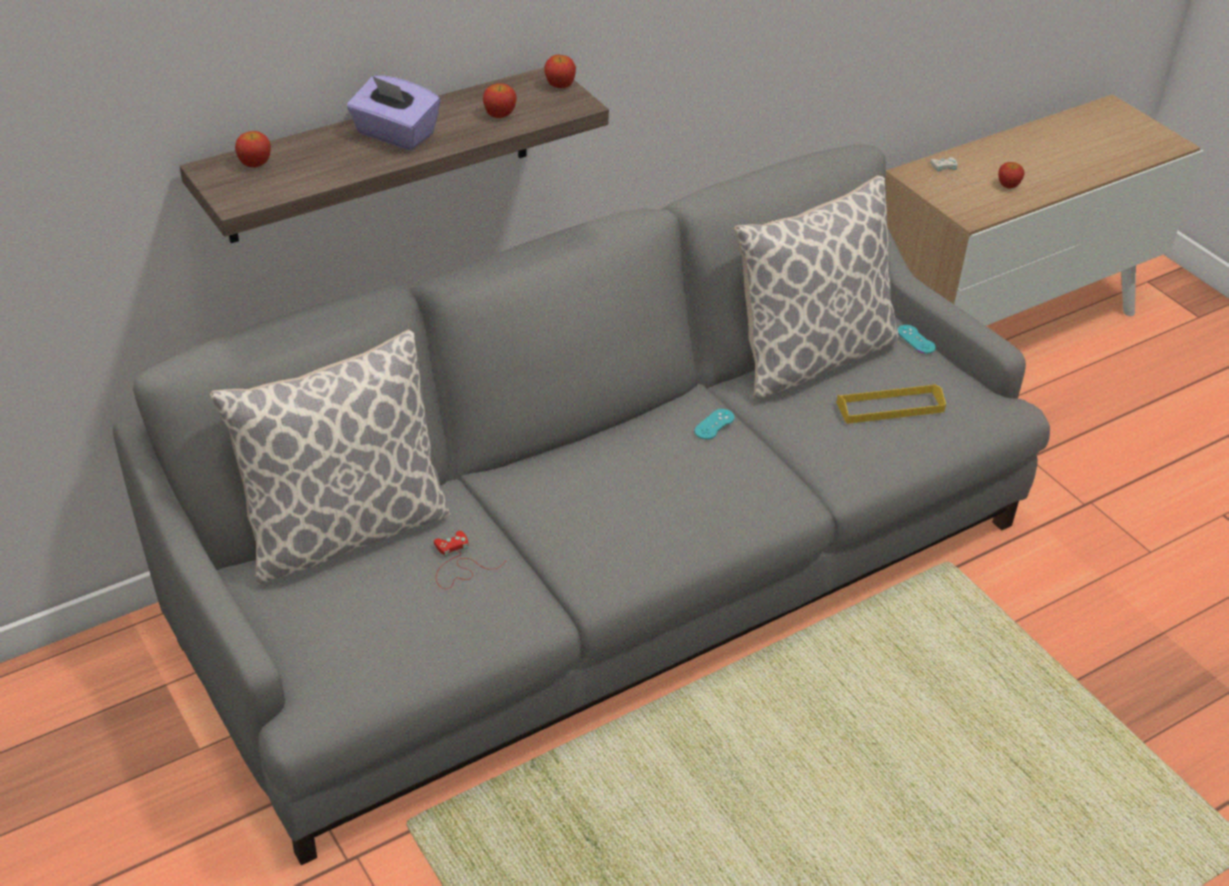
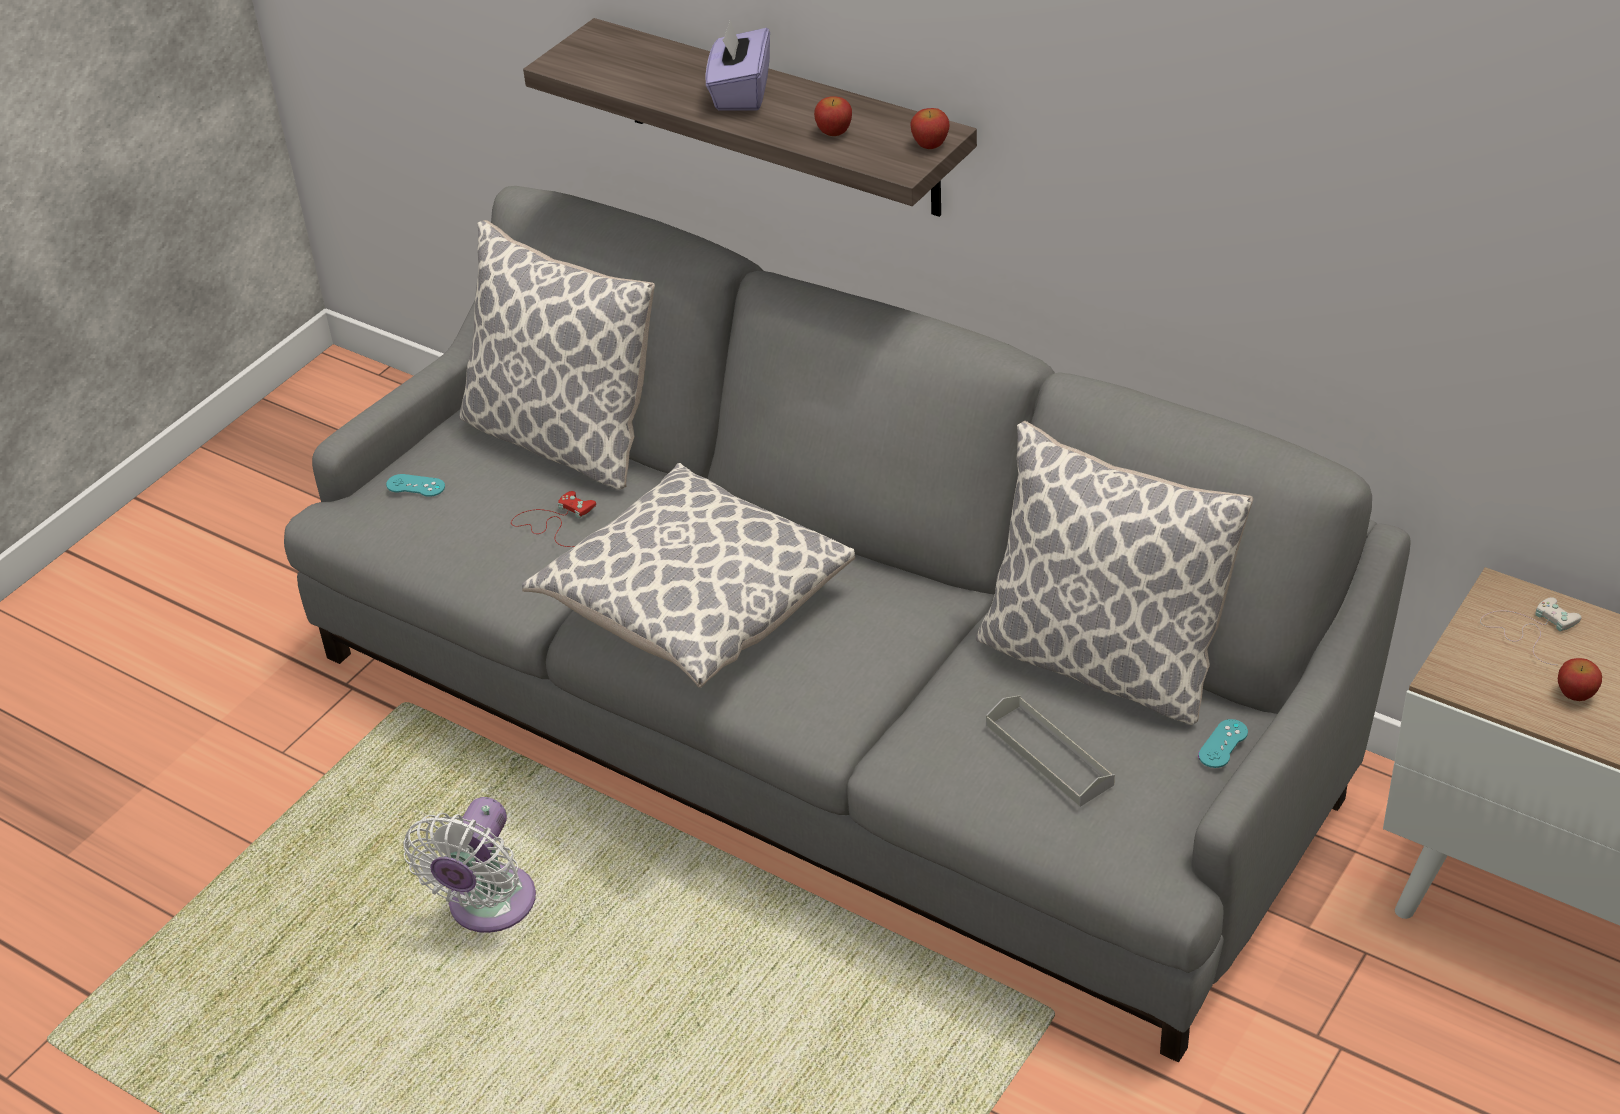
camera: 70 degrees right, 0 degrees up
apple [235,131,271,167] -> none
turquoise game controller [694,409,735,439] -> turquoise game controller moved to [386,474,445,497]
yellow tray [836,384,946,424] -> grey tray [986,695,1115,807]
none -> white fan [403,797,536,933]
none -> pillow [522,463,855,688]

